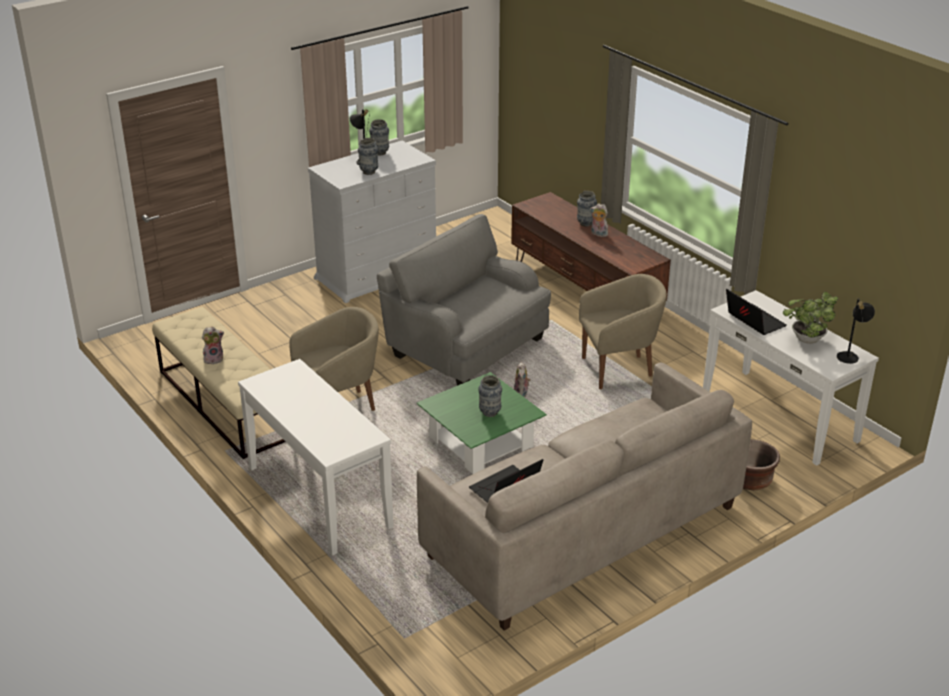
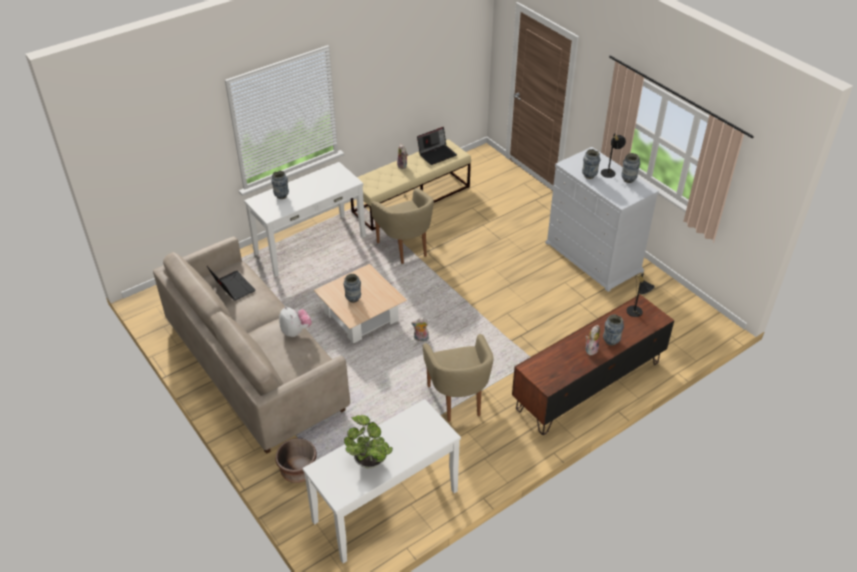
camera: 90 degrees right, 10 degrees up
grey armchair [377,214,551,386] -> none
green coffee table [417,372,547,474] -> beige coffee table [314,264,407,344]
laptop [726,289,787,335] -> laptop moved to [417,127,457,165]
black table lamp [837,298,875,364] -> black table lamp moved to [626,273,655,317]
none -> vase [271,171,289,199]
none -> plush toy [279,306,312,337]

